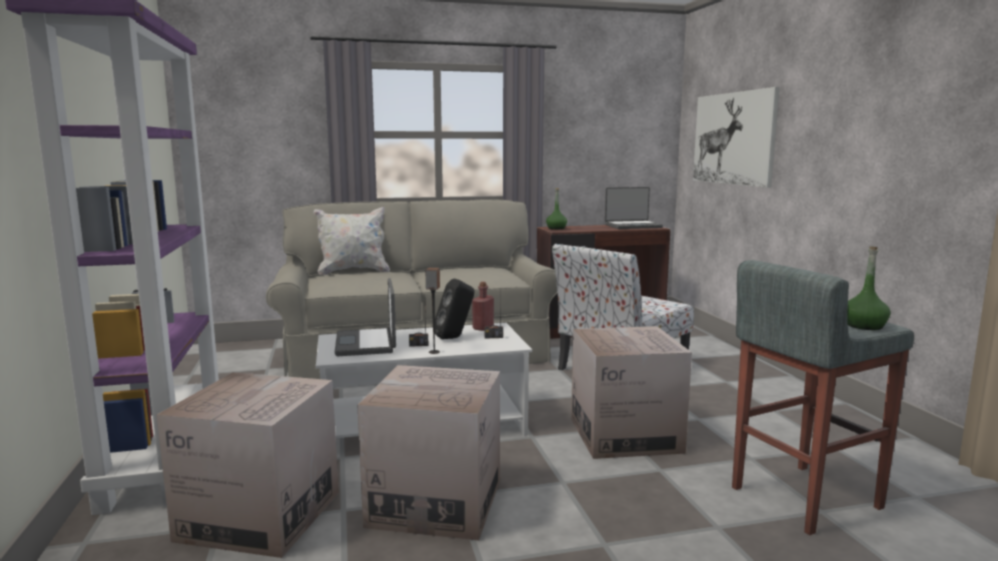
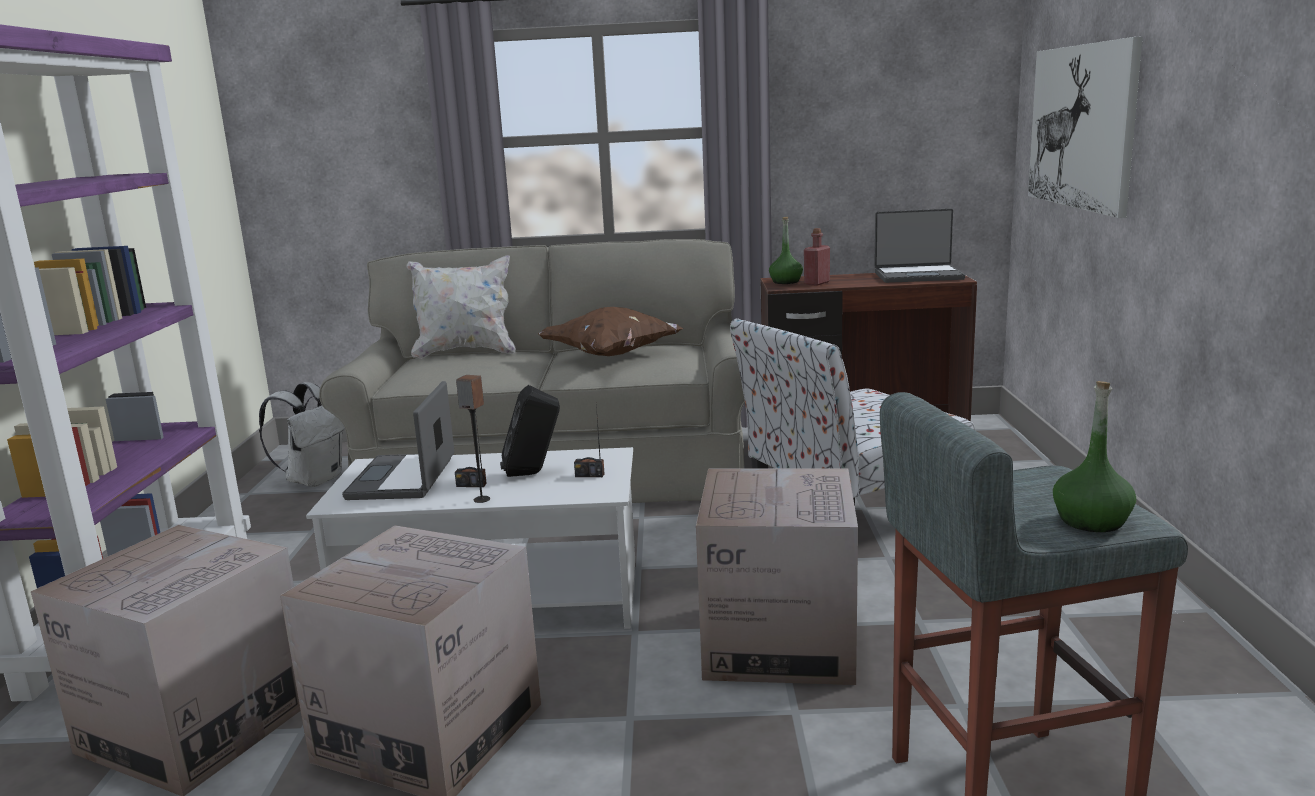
camera: 15 degrees right, 5 degrees up
red bottle [472,282,494,331] -> red bottle moved to [804,228,830,286]
none -> white backpack [259,382,345,487]
none -> brown pillow [538,307,683,356]

